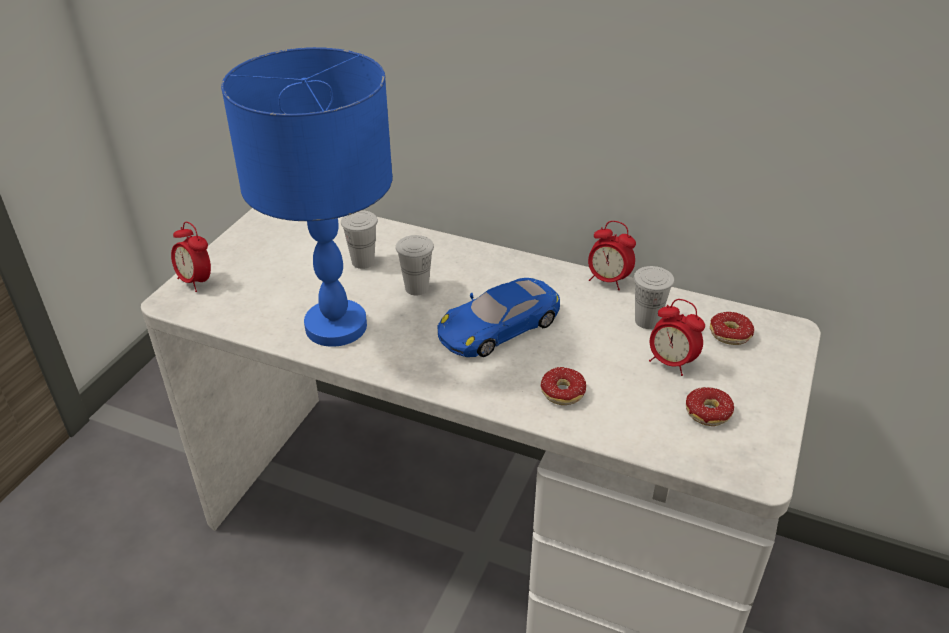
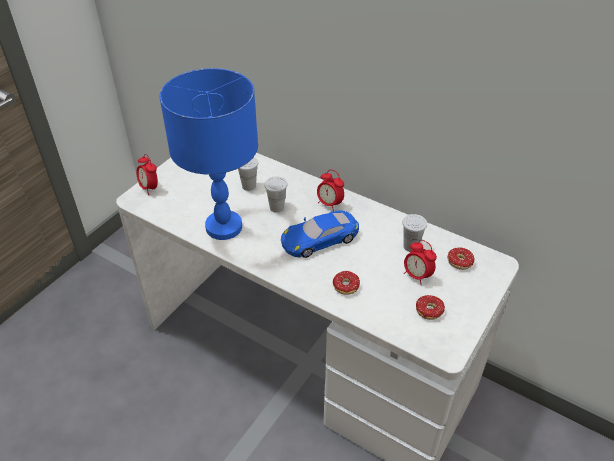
camera: 10 degrees right, 5 degrees up
alarm clock [588,221,636,290] -> alarm clock moved to [317,169,344,211]

